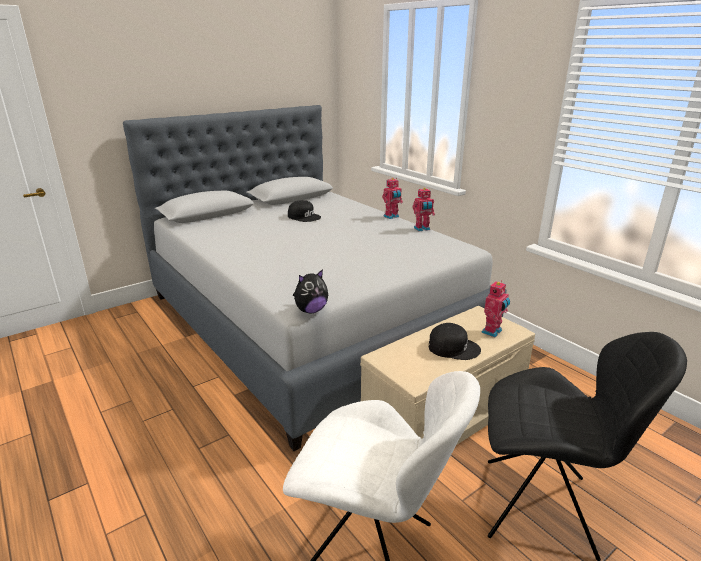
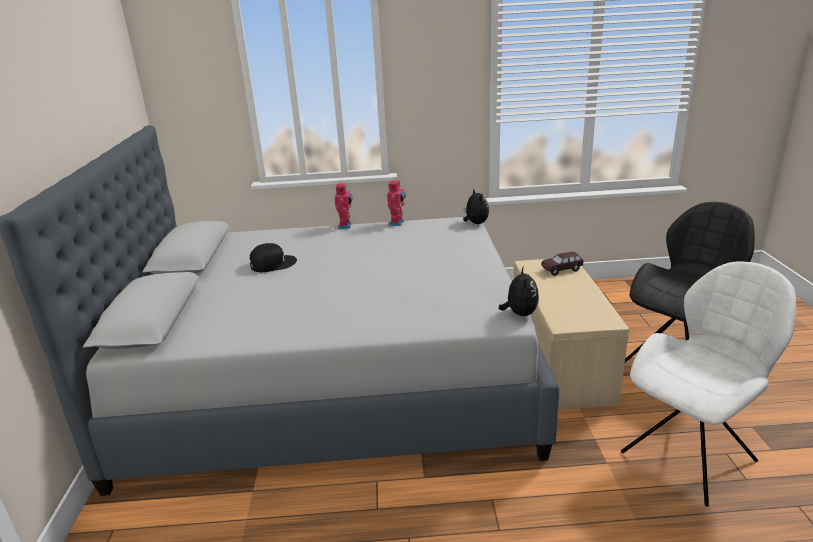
camera: 55 degrees left, 0 degrees up
black cap [429,323,481,360] -> none
toy robot [481,280,510,337] -> brown toy car [541,252,584,276]
none -> plush toy [463,190,489,224]

